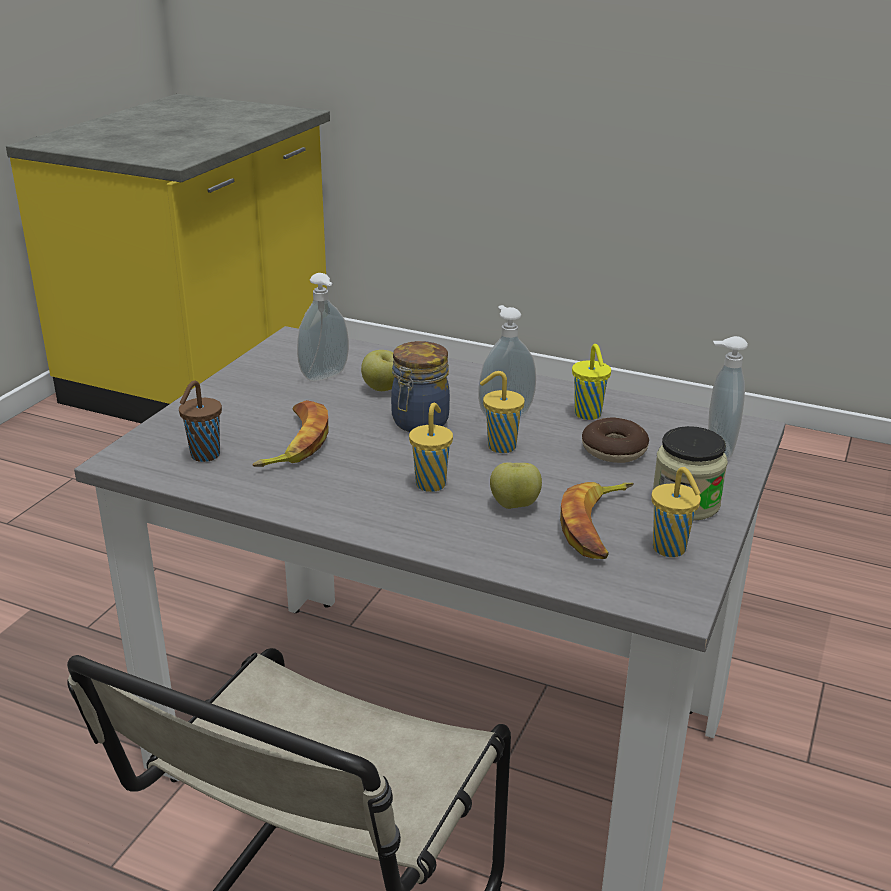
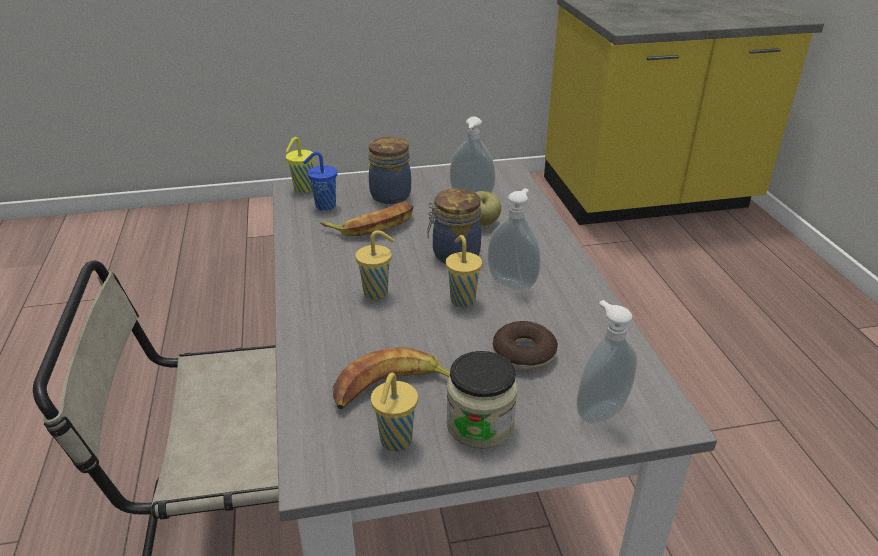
camera: 55 degrees right, 5 degrees up
brown cup [179,380,222,462] -> blue cup [303,152,337,211]
apple [490,462,542,509] -> none
yellow cup [572,344,611,420] -> yellow cup moved to [286,137,315,193]
none -> jar [368,137,411,204]

